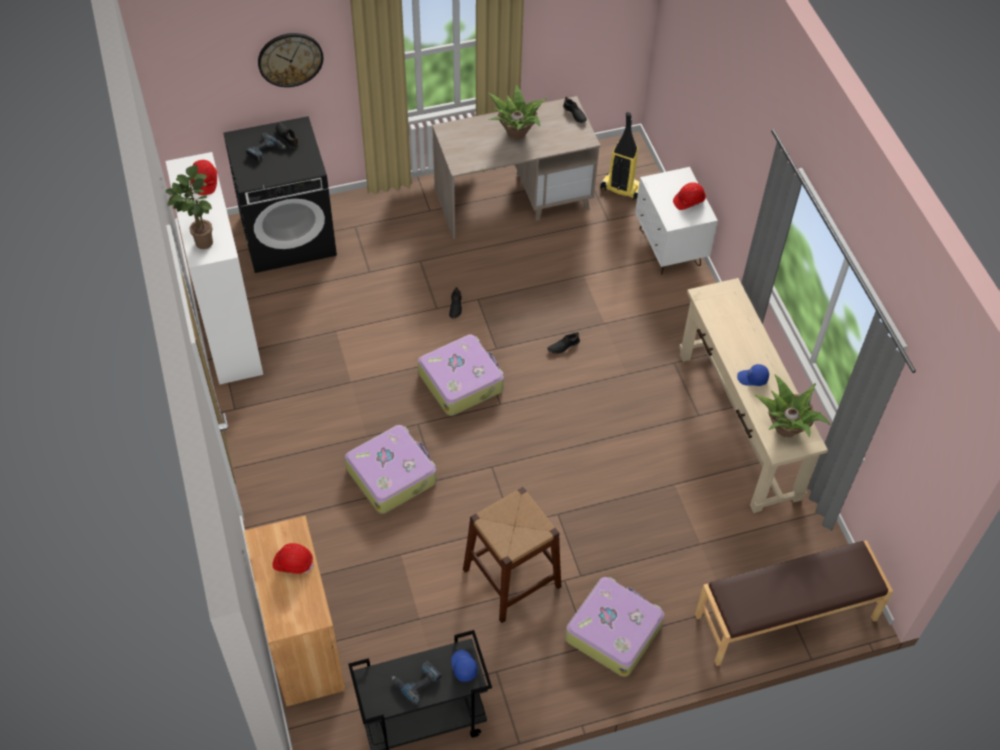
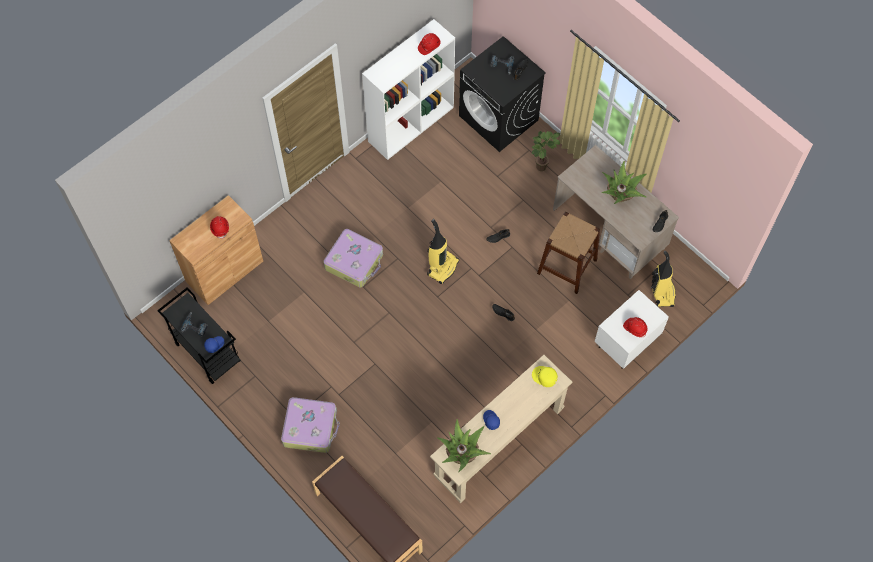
camera: 65 degrees right, 10 degrees up
potted plant [165,165,213,249] -> potted plant moved to [532,131,560,171]
wall clock [258,33,323,87] -> none
suitcase [418,335,504,416] -> vacuum cleaner [427,219,459,284]
brown stool [463,487,561,623] -> brown stool moved to [537,212,600,294]
none -> yellow cap [532,366,558,387]

